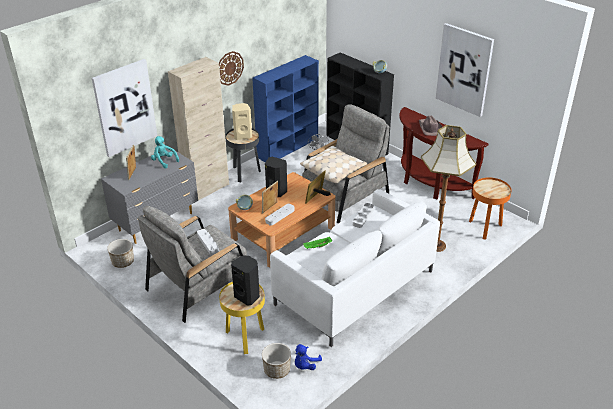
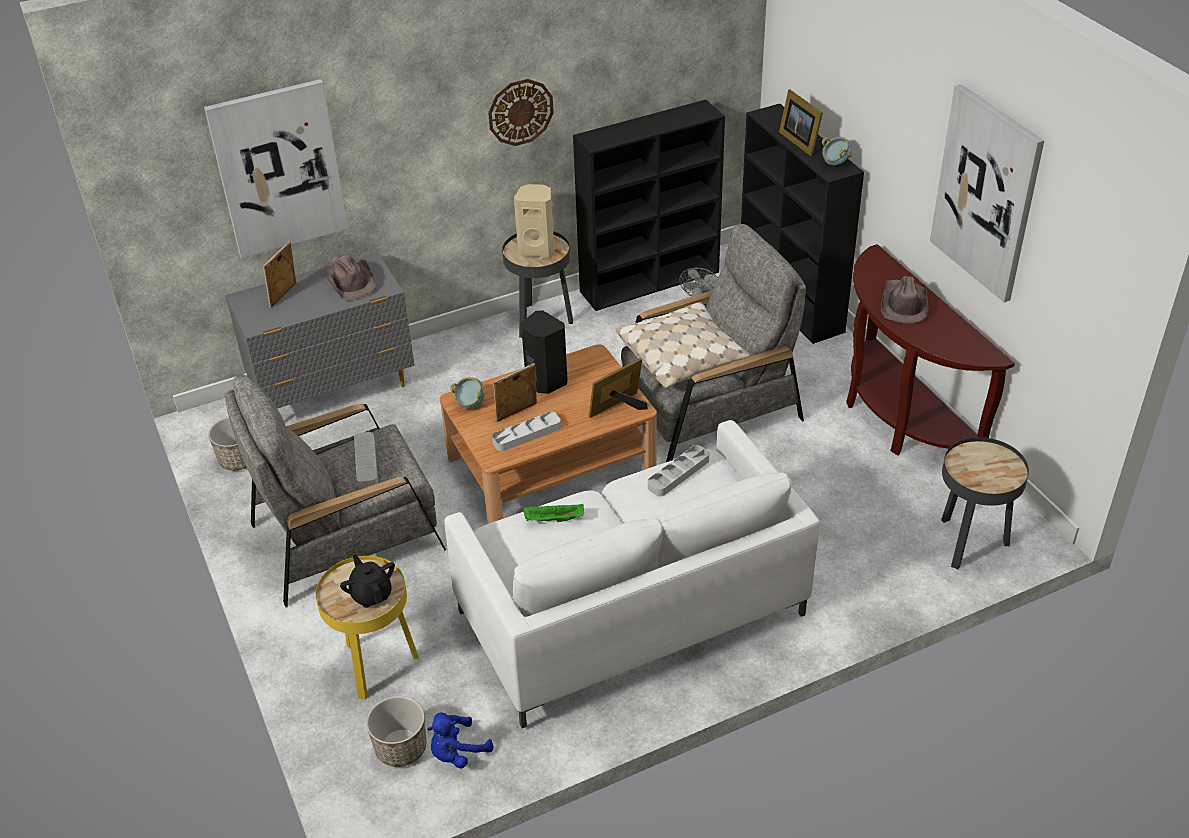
camera: 20 degrees right, 5 degrees up
turquoise plush toy [151,136,179,168] -> brown hat [324,255,377,301]
beige cabinet [168,57,229,200] -> none
black speaker [231,255,260,306] -> black teapot [340,554,395,608]
blue bookcase [252,55,319,162] -> black bookcase [573,100,725,311]
floor lamp [421,125,476,252] -> none
orange side table [469,177,512,240] -> black side table [941,437,1029,569]
none -> picture frame [779,89,823,156]

